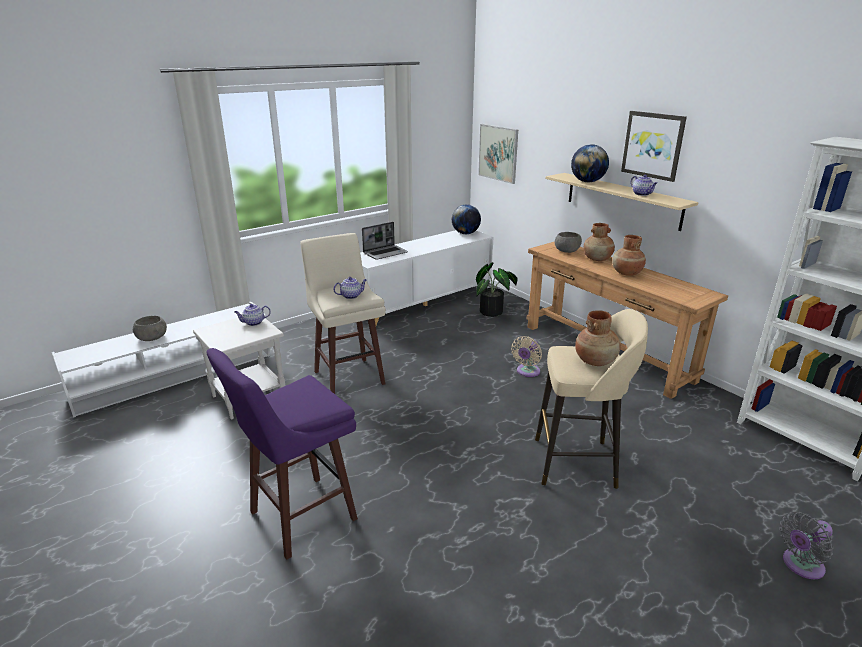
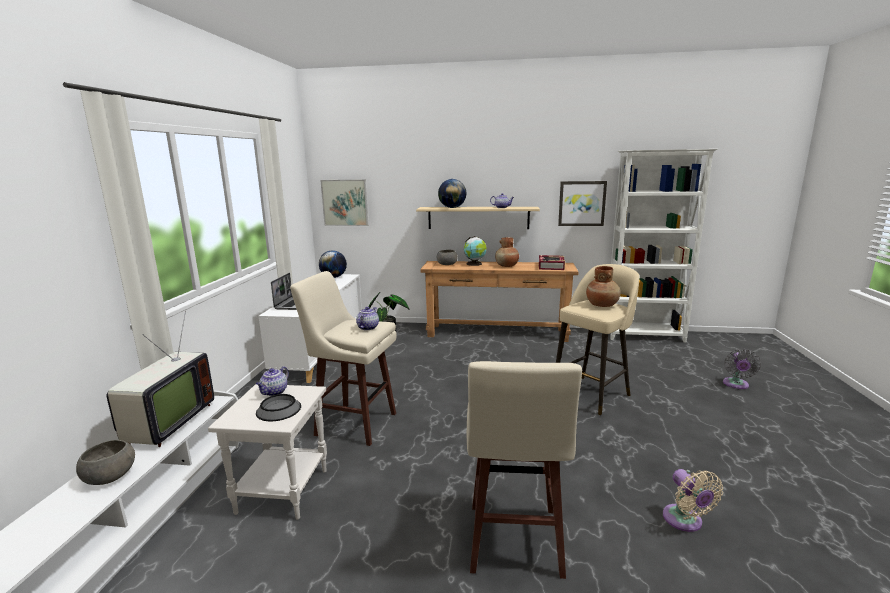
camera: 45 degrees left, 10 degrees down
purple stool [206,348,358,560] -> beige stool [467,361,582,579]
beige fan [511,336,542,377] -> beige fan moved to [663,469,723,532]
brown vase [584,223,615,261] -> globe [464,236,487,266]
picture [621,111,687,182] -> picture moved to [558,181,607,226]
none -> television [106,311,214,447]
none -> bowl [256,394,301,421]
none -> book [539,255,565,270]

